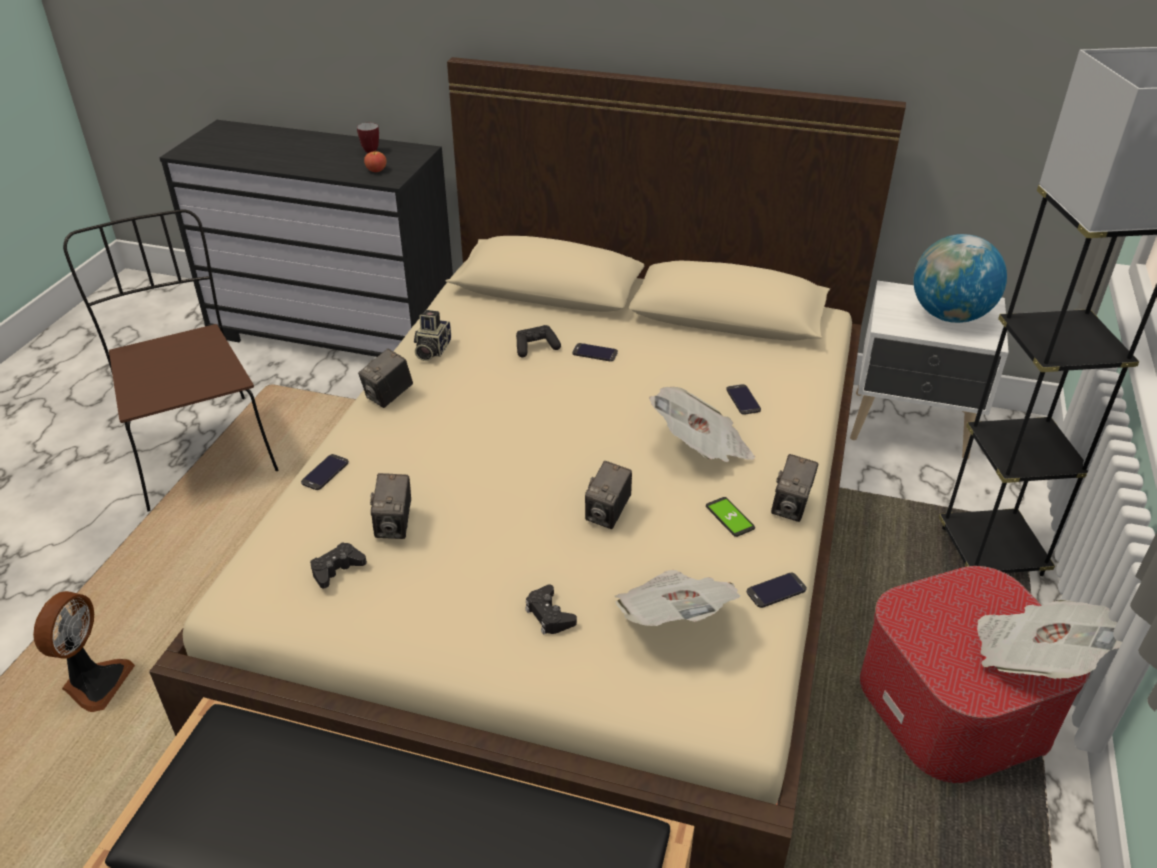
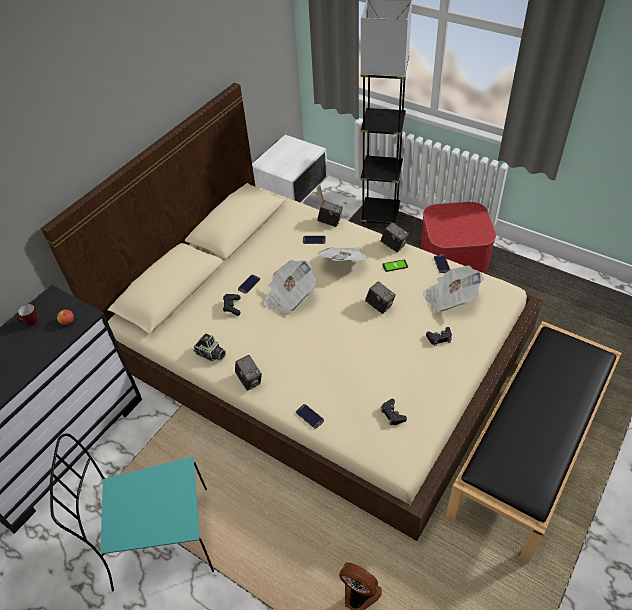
camera: 70 degrees left, 10 degrees up
brown chair [63,209,278,512] -> turquoise chair [50,433,214,592]
camera [370,473,411,539] -> camera moved to [317,200,343,227]
globe [914,234,1007,323] -> none
newspaper [977,600,1122,679] -> newspaper moved to [263,260,316,315]

